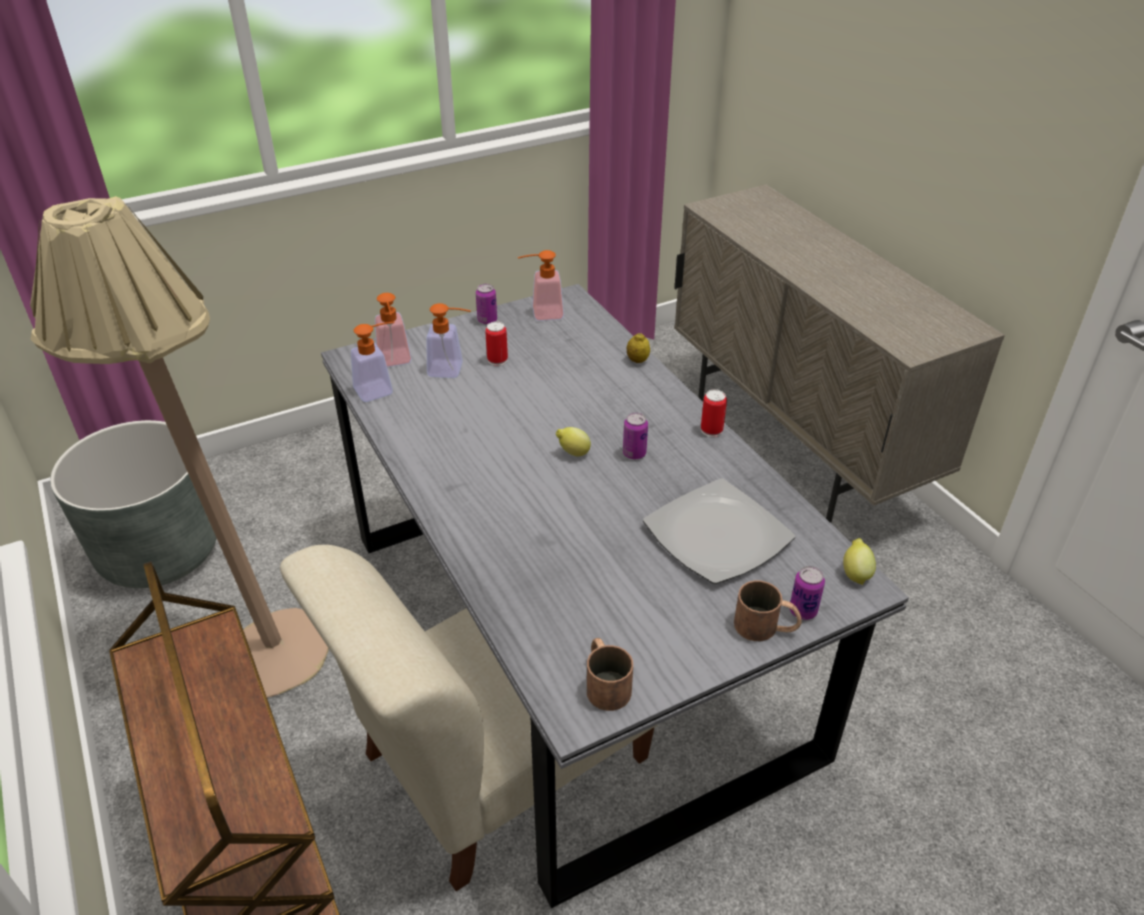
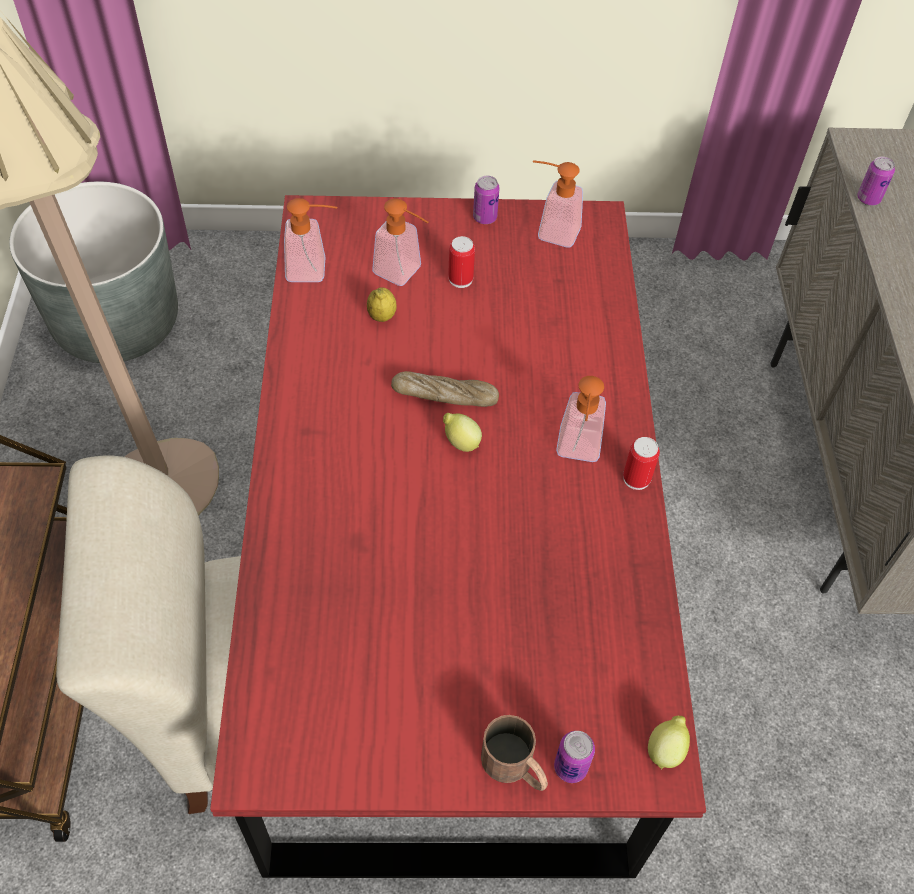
camera: 25 degrees right, 15 degrees up
grey dining table [321,284,909,908] -> red dining table [210,195,706,878]
soap dispenser [375,293,412,367] -> soap dispenser moved to [556,376,606,462]
brown mug [587,638,633,711] -> none
can [623,413,648,460] -> can moved to [857,156,895,206]
lemon [627,333,650,363] -> lemon moved to [367,288,396,322]
plate [643,478,795,584] -> none
none -> bread [391,371,499,407]

